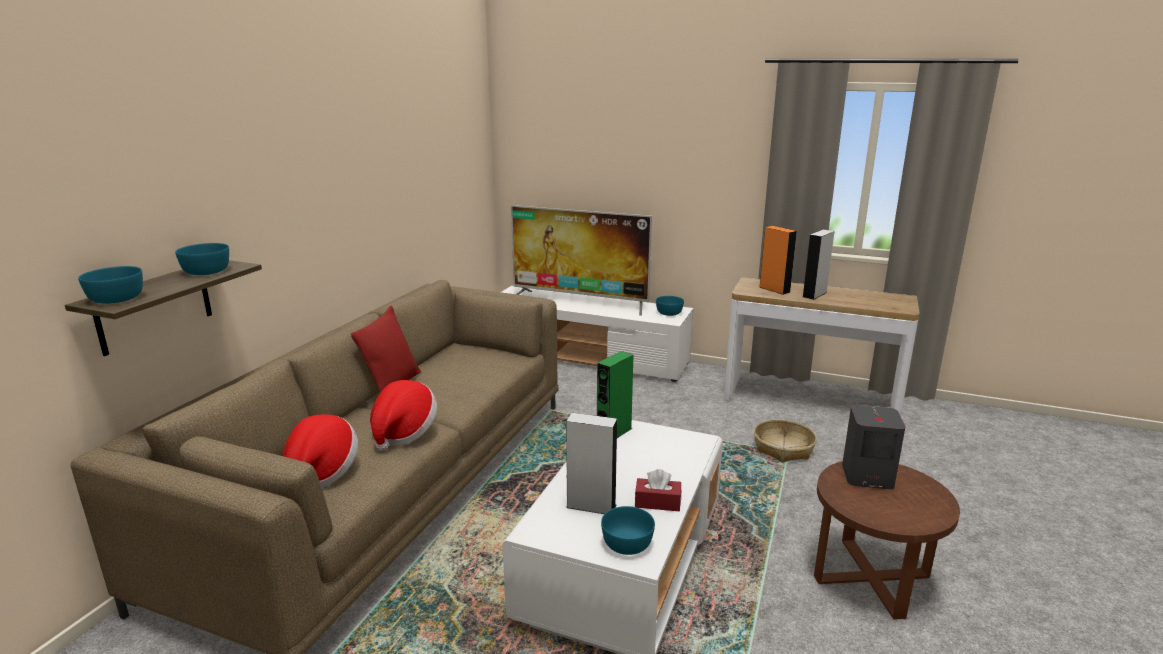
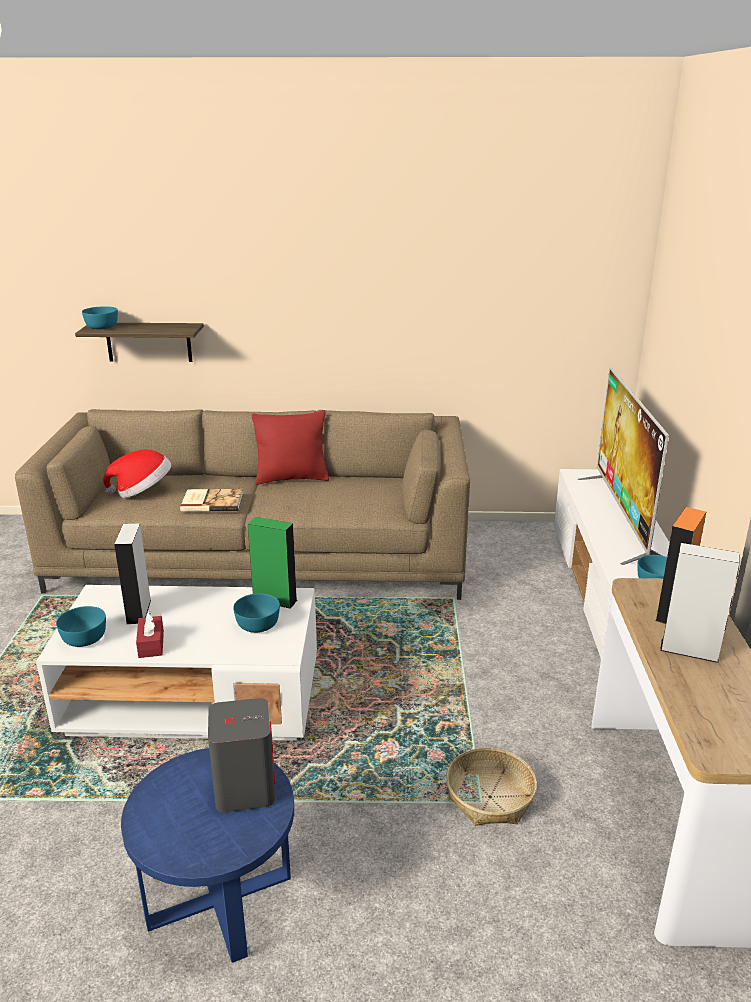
camera: 70 degrees right, 5 degrees up
turquoise bowl [175,243,229,275] -> turquoise bowl moved to [233,593,280,633]
hat [370,380,437,451] -> book [180,489,243,512]
brown side table [814,461,960,620] -> blue side table [121,748,294,963]

